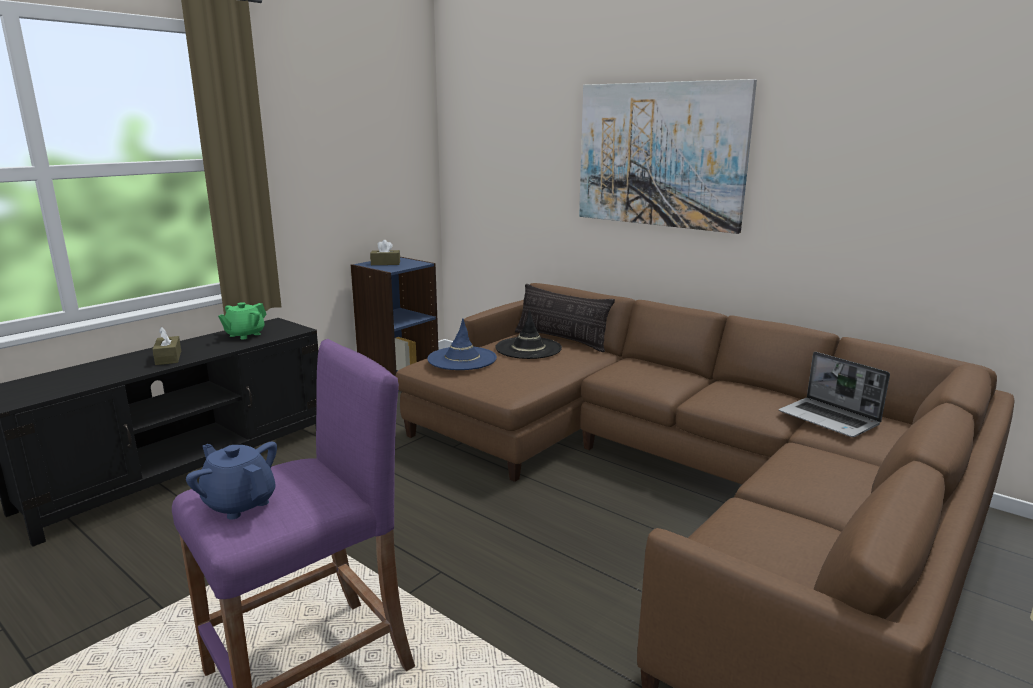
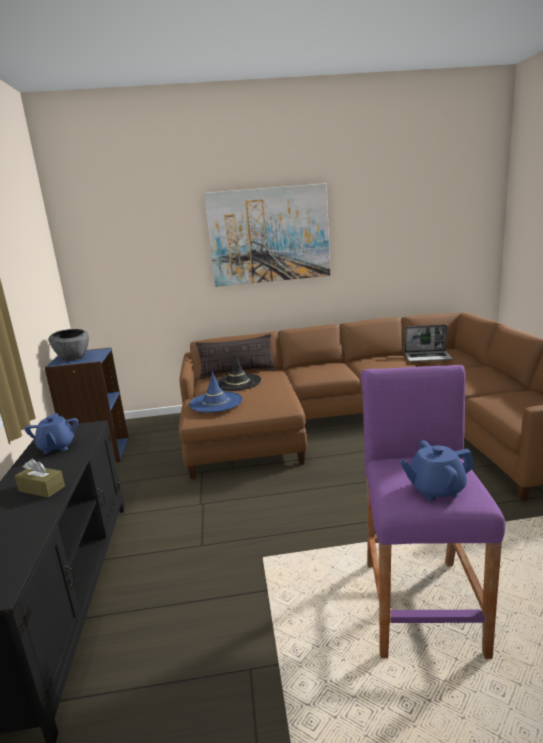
camera: 45 degrees left, 0 degrees up
green teapot [218,302,267,340] -> blue teapot [25,413,78,454]
brown tissue box [370,240,400,265] -> bowl [48,329,89,361]

